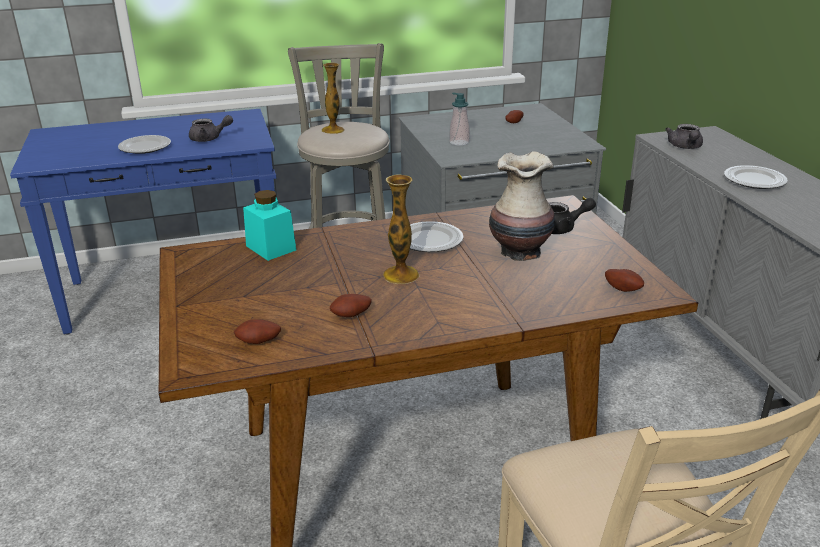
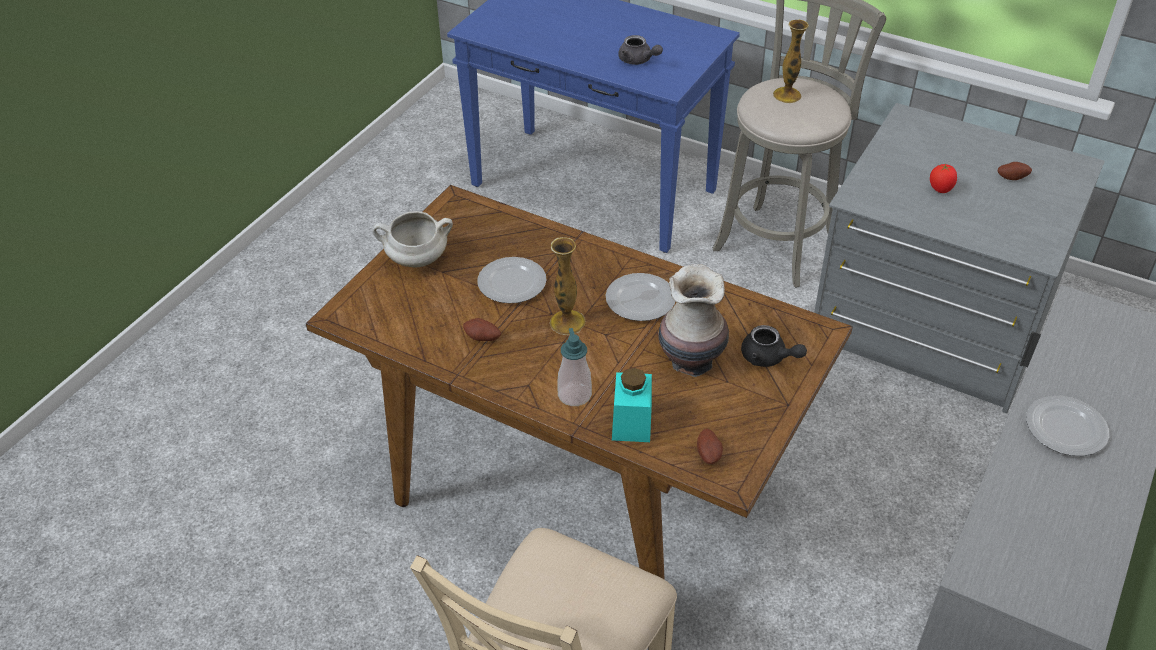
camera: 45 degrees right, 15 degrees up
plate [118,135,171,154] -> plate moved to [477,257,547,303]
potato [234,319,281,344] -> none
turquoise jar [243,190,296,261] -> turquoise jar moved to [612,368,652,442]
soap dispenser [449,92,470,146] -> soap dispenser moved to [557,328,592,406]
grey teapot [665,124,703,149] -> none
none -> white cooking pot [373,211,453,267]
none -> tomato [930,163,957,193]

